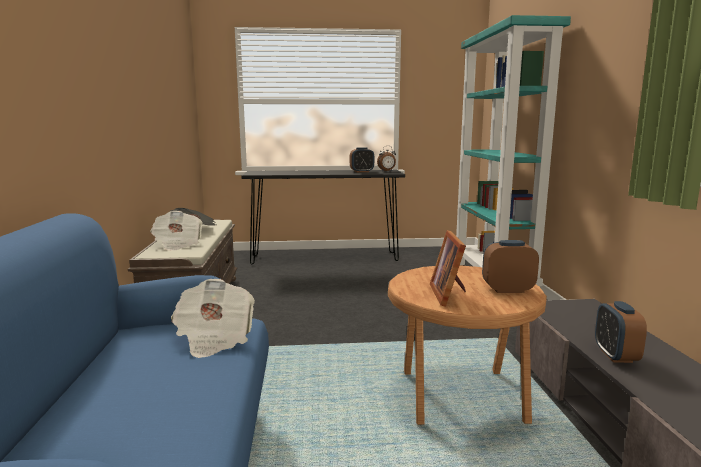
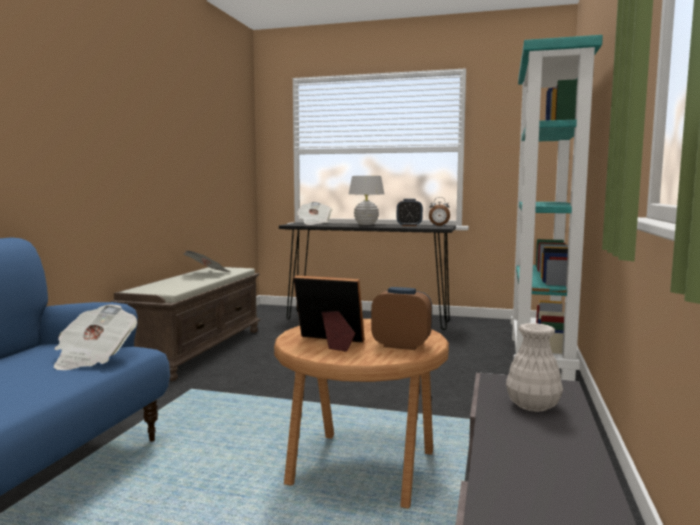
camera: 20 degrees right, 5 degrees down
newspaper [150,211,203,251] -> newspaper moved to [297,202,332,225]
picture frame [430,230,466,307] -> picture frame turned 90 degrees clockwise [294,275,365,352]
alarm clock [595,301,647,363] -> none
none -> white table lamp [349,176,384,225]
none -> white vase [506,323,563,412]

